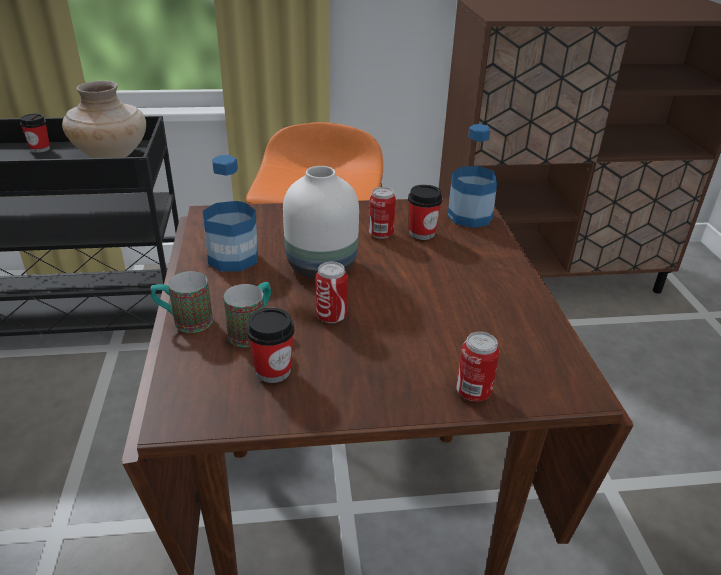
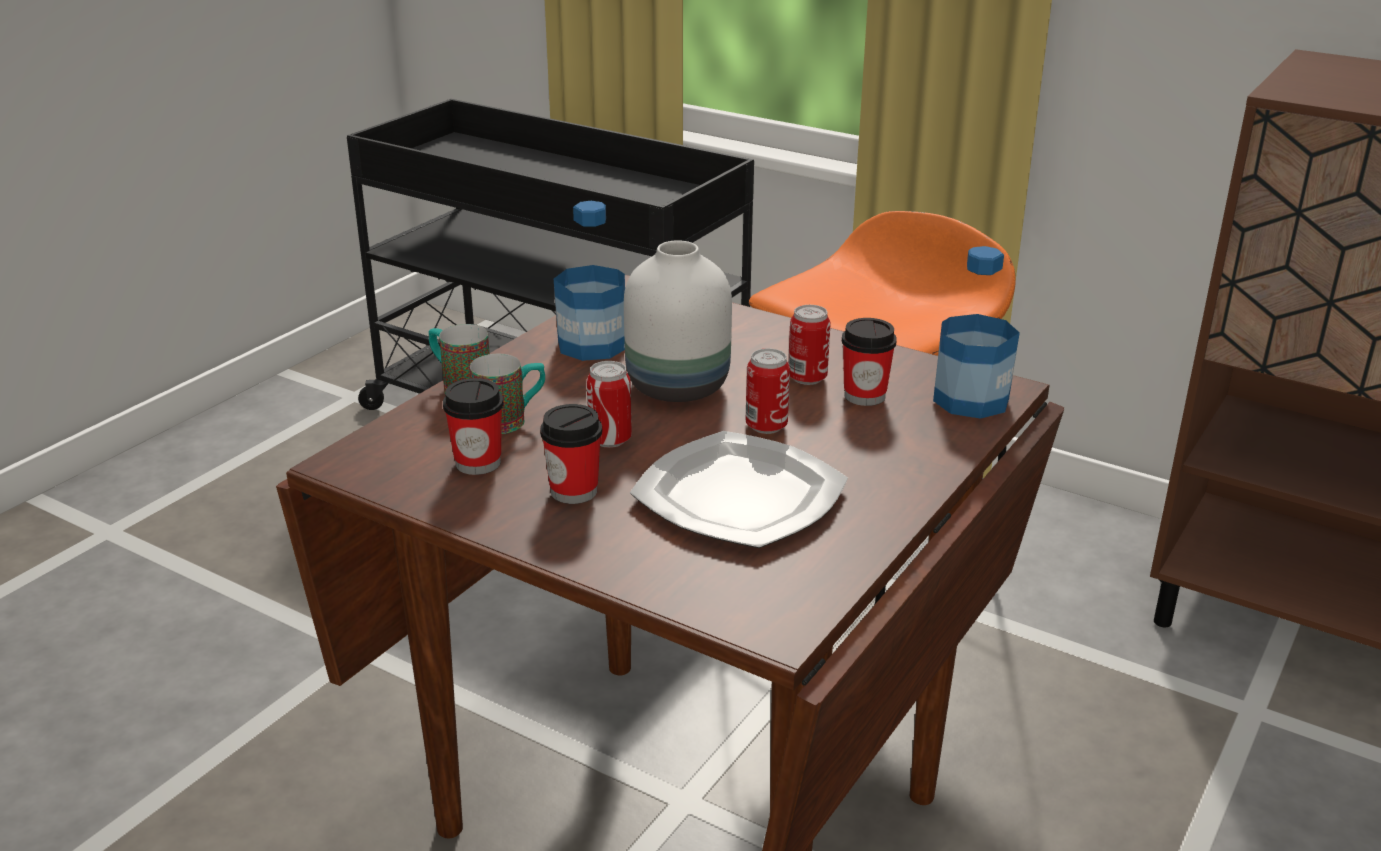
camera: 40 degrees right, 5 degrees down
cup [20,114,50,153] -> cup moved to [540,404,602,504]
beige vase [62,81,146,158] -> none
can [456,332,500,401] -> can moved to [746,348,790,434]
none -> plate [630,431,848,548]

